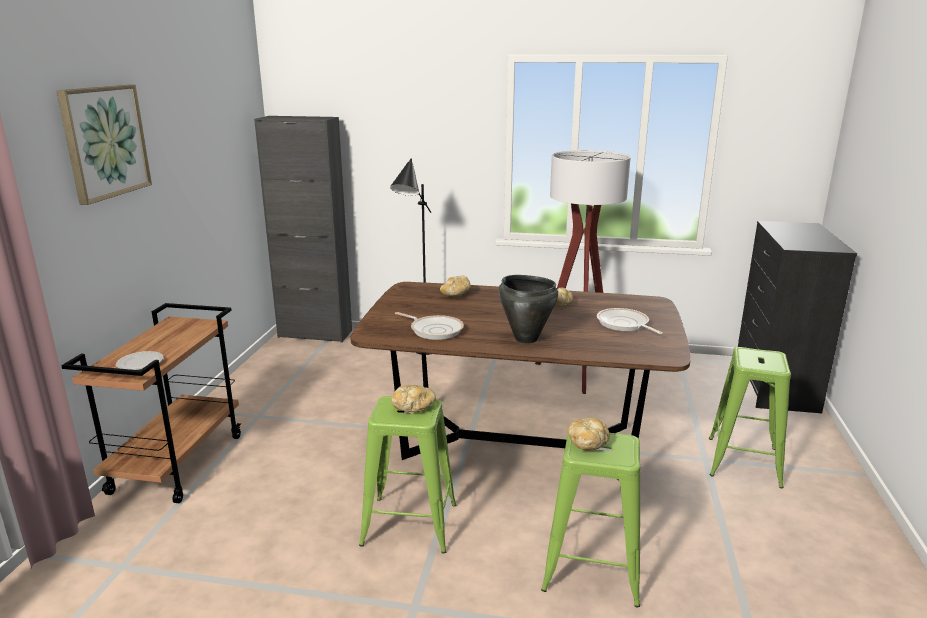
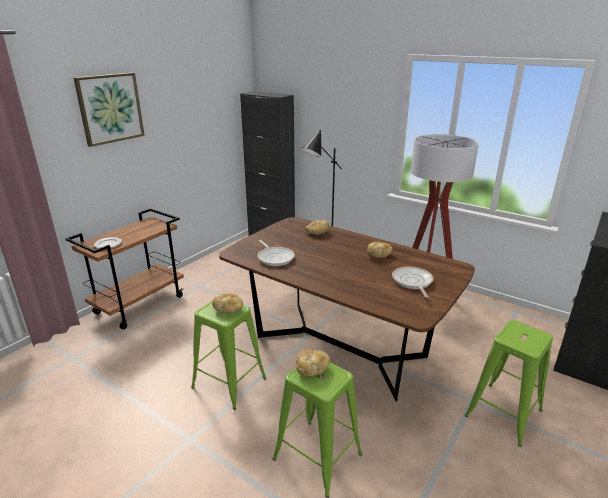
camera: 25 degrees right, 5 degrees up
black cooking pot [499,275,558,344] -> none

